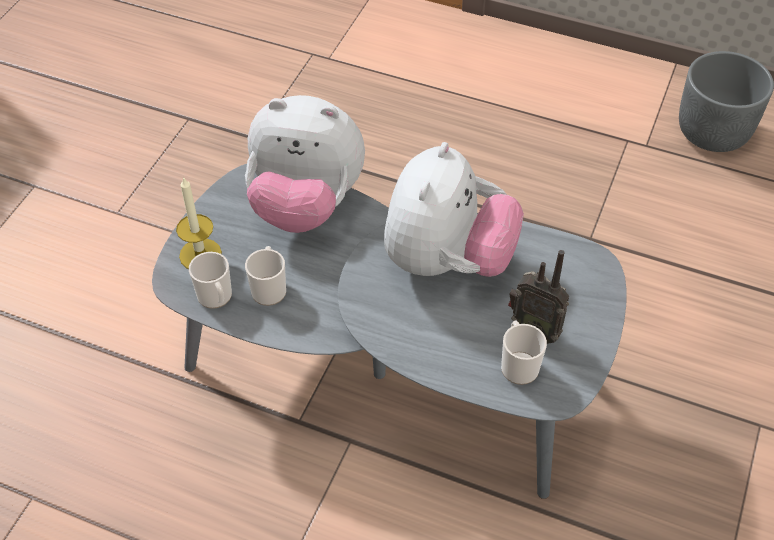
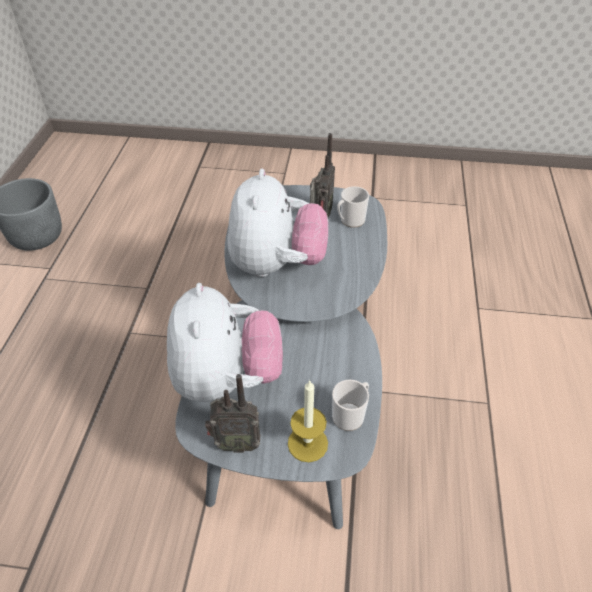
camera: 105 degrees left, 5 degrees down
mug [245,246,286,306] -> none
plush toy [384,142,524,277] -> plush toy turned 90 degrees clockwise [228,169,328,277]
none -> radio [205,374,261,453]

